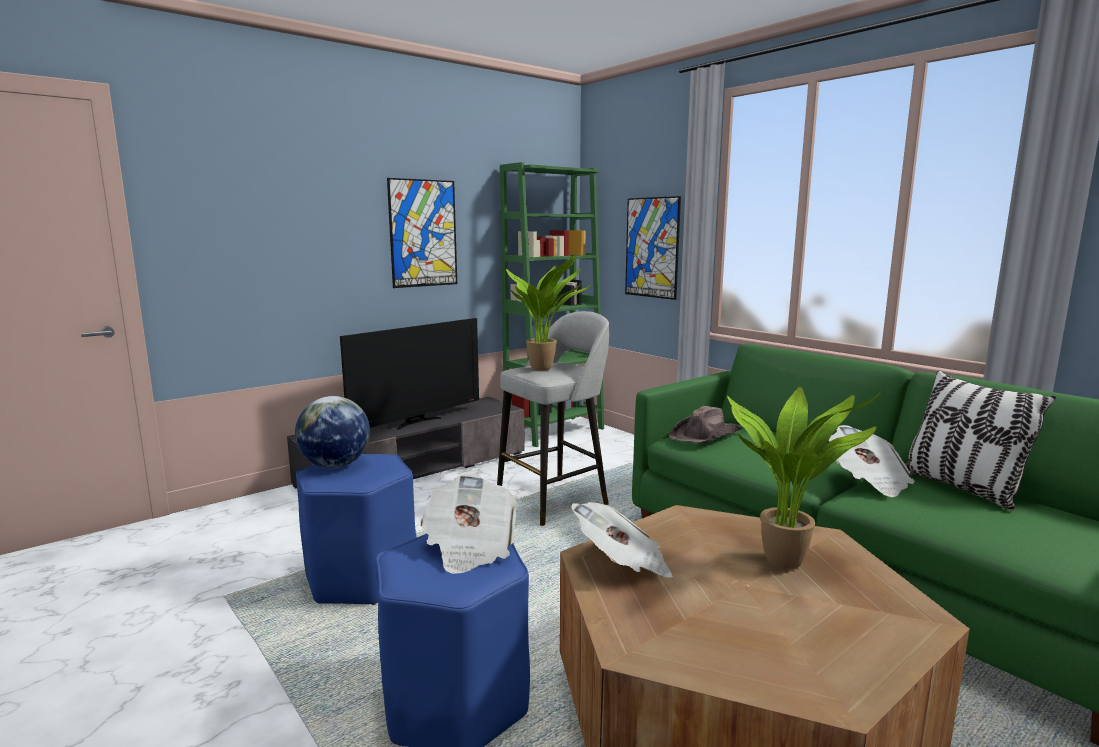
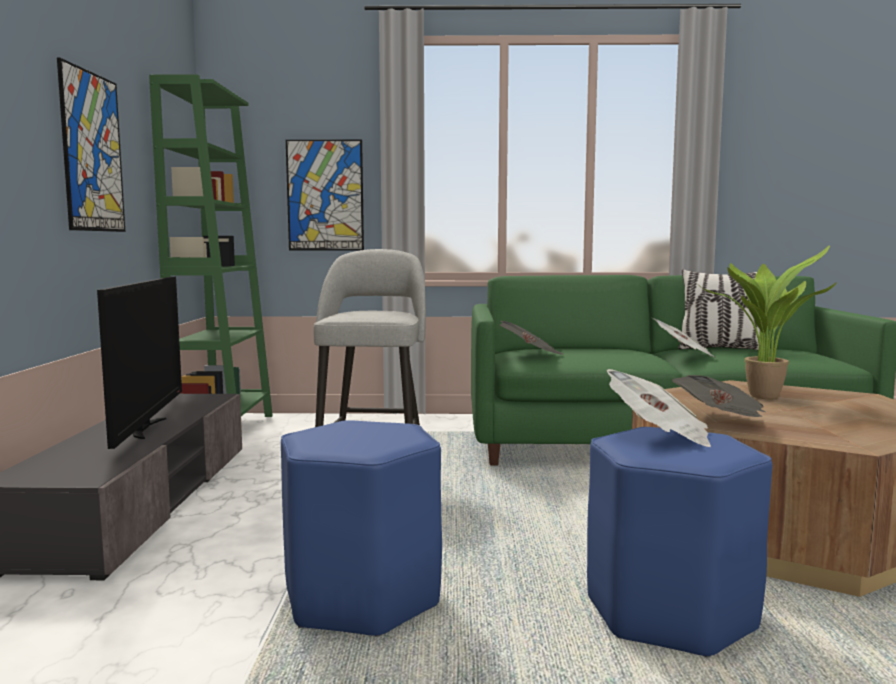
camera: 50 degrees left, 5 degrees down
globe [295,396,370,468] -> none
potted plant [506,255,591,371] -> none
brown hat [669,406,742,443] -> newspaper [499,321,563,354]

